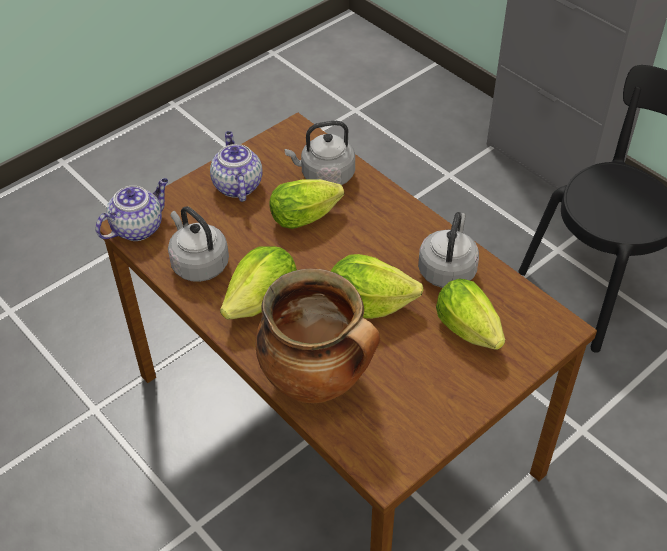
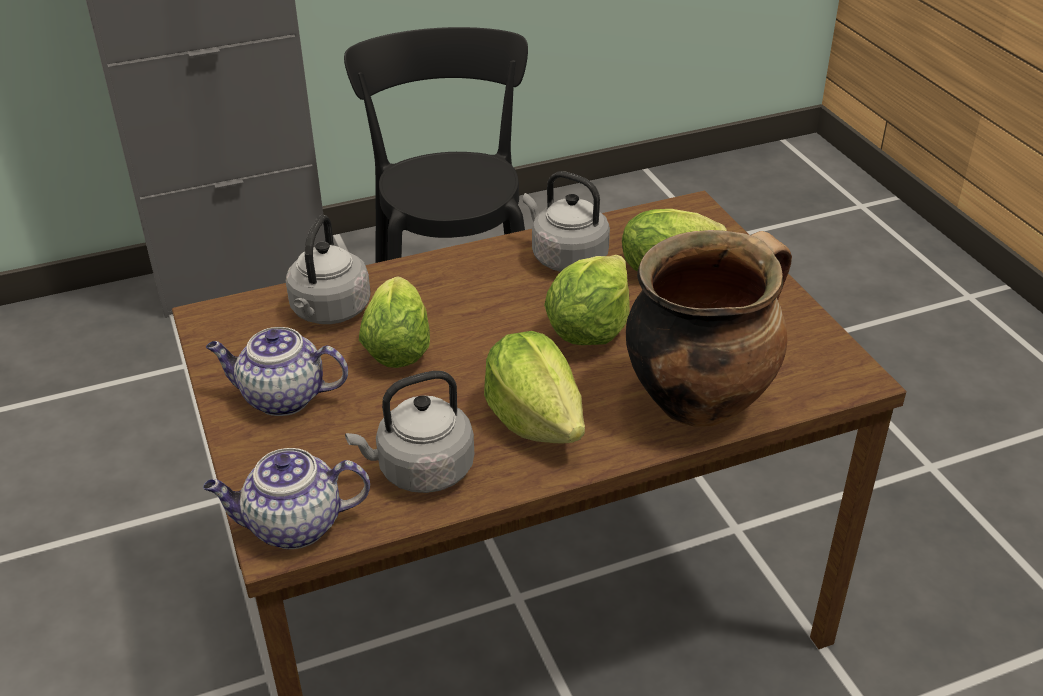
camera: 70 degrees left, 10 degrees down
teapot [95,178,168,241] -> teapot turned 75 degrees counterclockwise [203,448,370,549]

